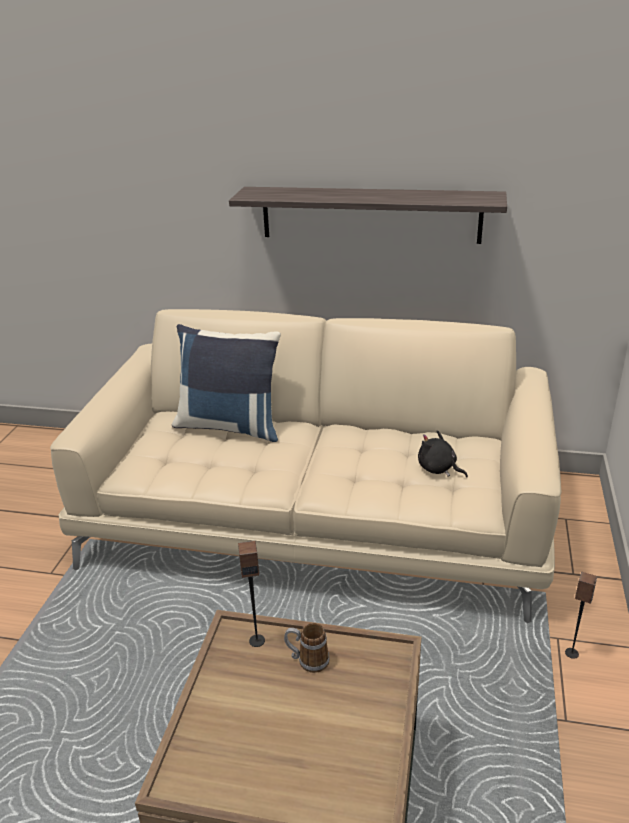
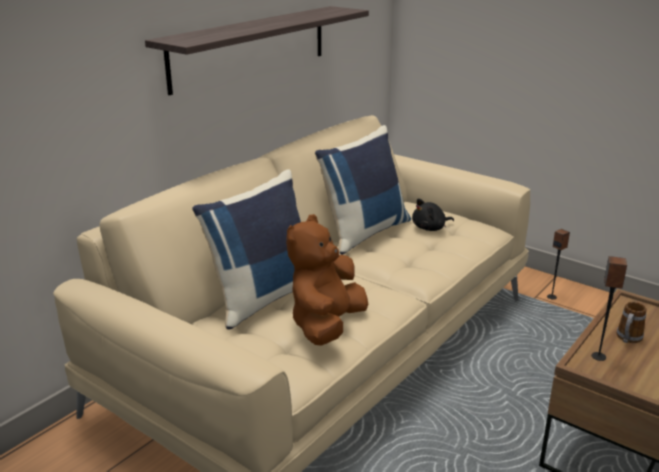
camera: 65 degrees left, 5 degrees down
none -> brown plush toy [286,214,368,346]
none -> blue pillow [315,125,411,255]

